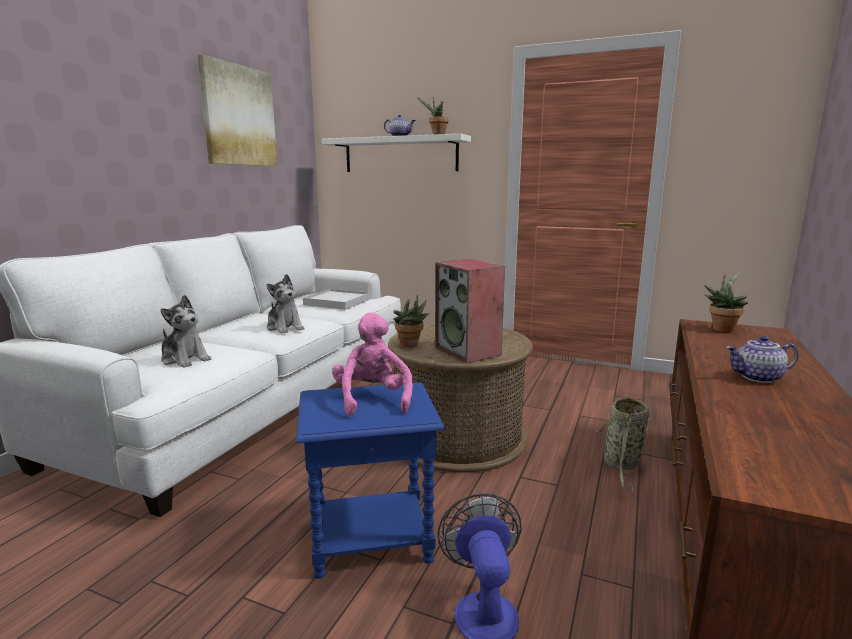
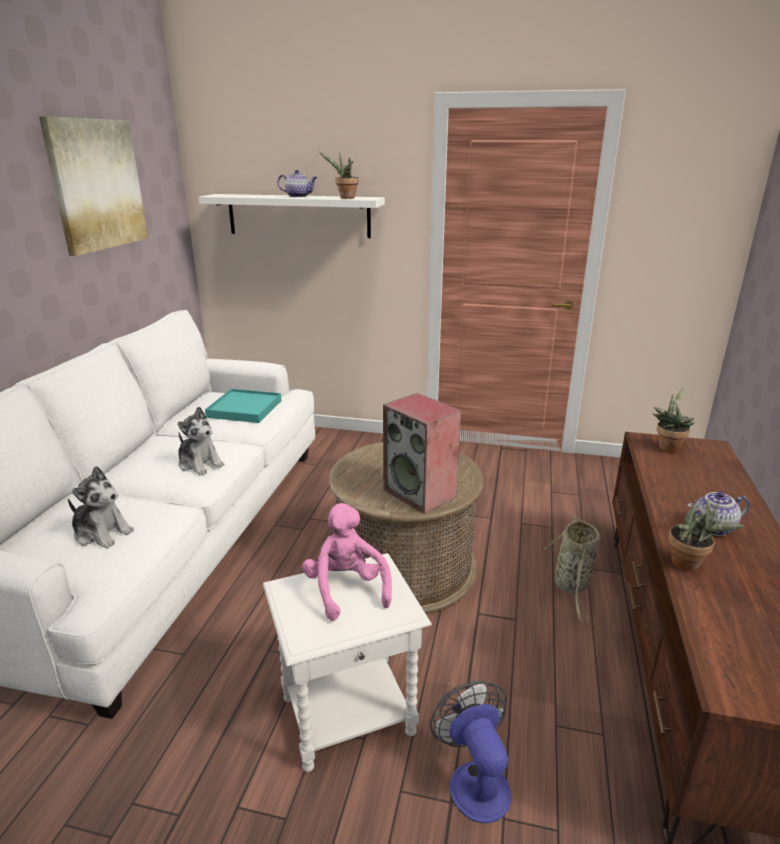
camera: 10 degrees left, 10 degrees up
blue side table [296,382,445,579] -> white side table [263,553,432,772]
white tray [303,289,370,310] -> turquoise tray [205,389,282,423]
potted plant [393,294,430,347] -> potted plant moved to [668,499,744,571]

